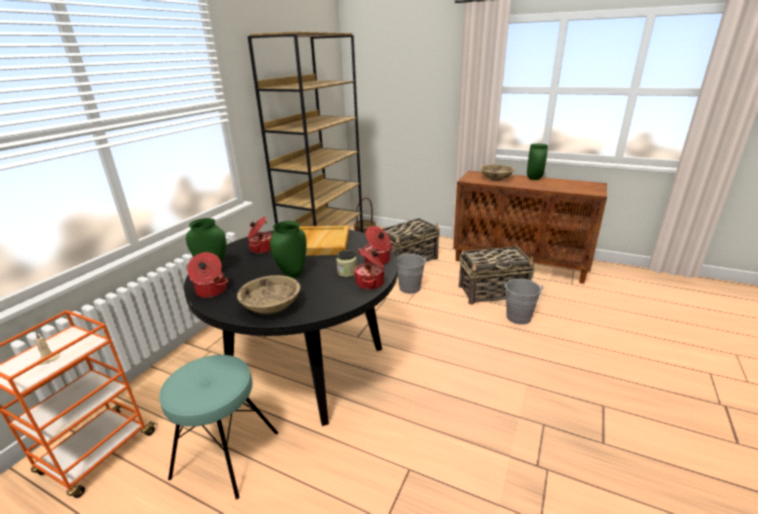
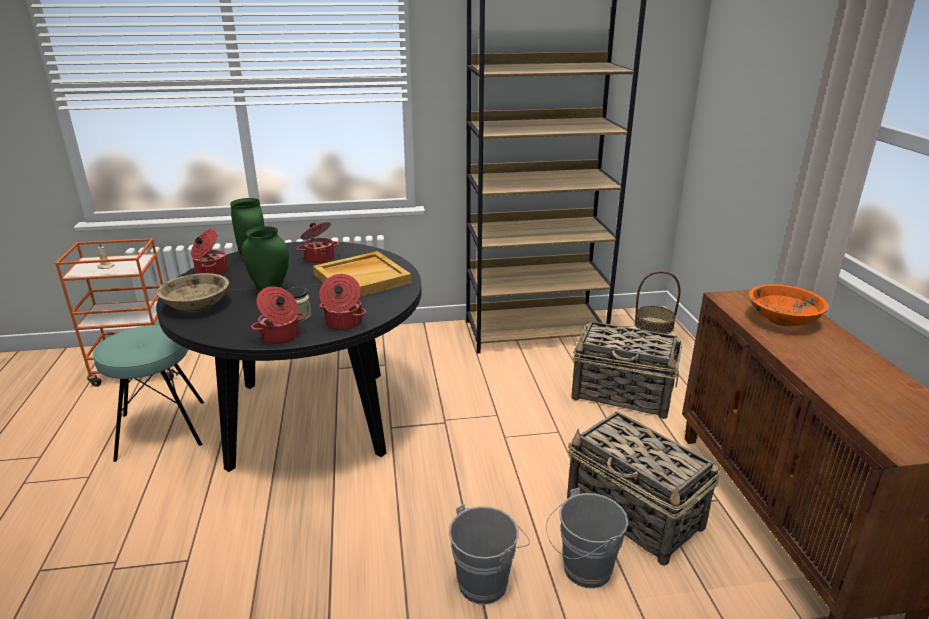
camera: 55 degrees right, 0 degrees up
grey bucket [397,254,426,294] -> grey bucket moved to [449,504,530,605]
beige bowl [480,164,515,181] -> orange bowl [749,284,829,327]
green vase [527,144,548,180] -> none

